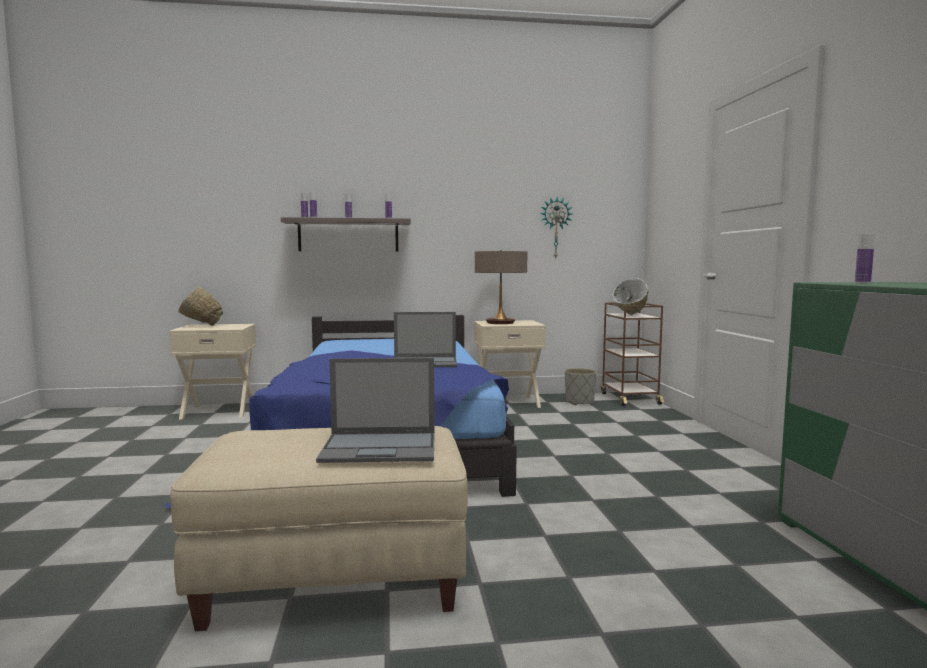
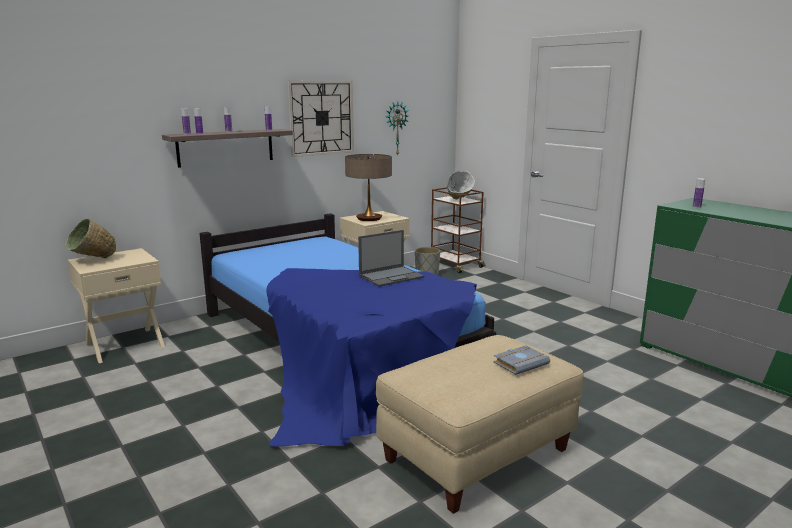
camera: 30 degrees left, 10 degrees up
laptop [316,358,435,463] -> grey book [493,345,550,375]
none -> wall clock [287,81,354,157]

